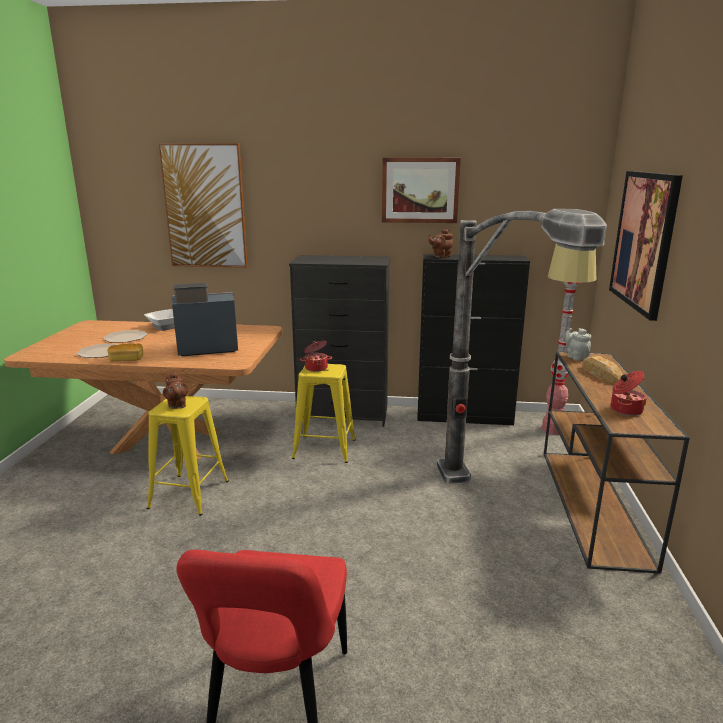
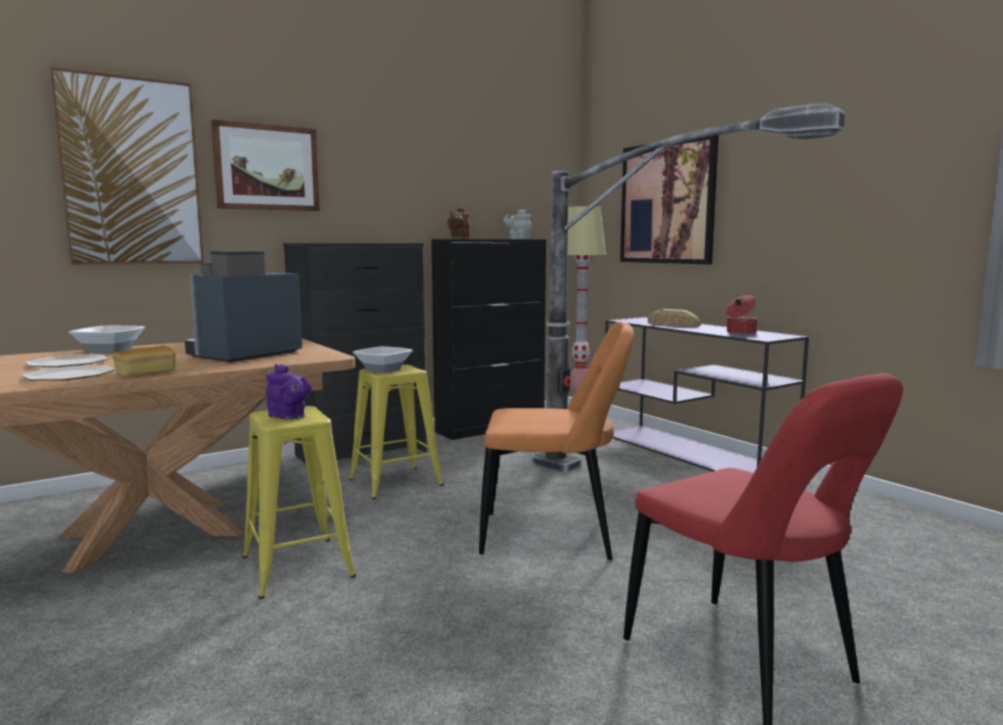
camera: 40 degrees left, 10 degrees down
brown teapot [163,371,188,409] -> purple teapot [266,364,312,419]
cooking pot [300,341,332,372] -> bowl [353,346,413,373]
picture [382,158,461,223] -> picture moved to [211,119,320,211]
brown console table [544,352,690,574] -> purple console table [605,317,809,473]
grey teapot [565,328,591,361] -> grey teapot moved to [503,209,531,239]
none -> orange chair [479,322,634,560]

